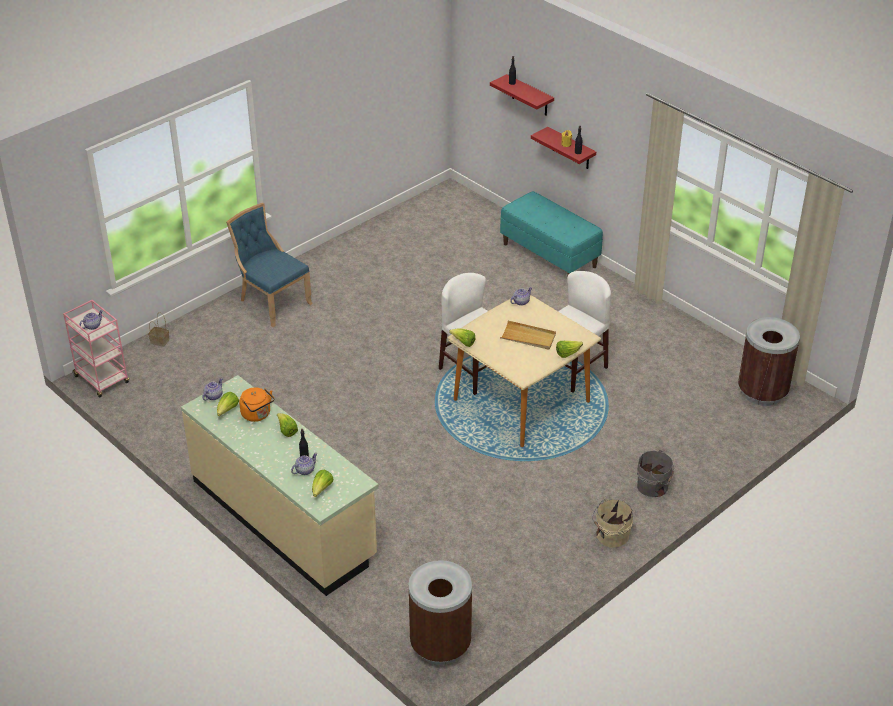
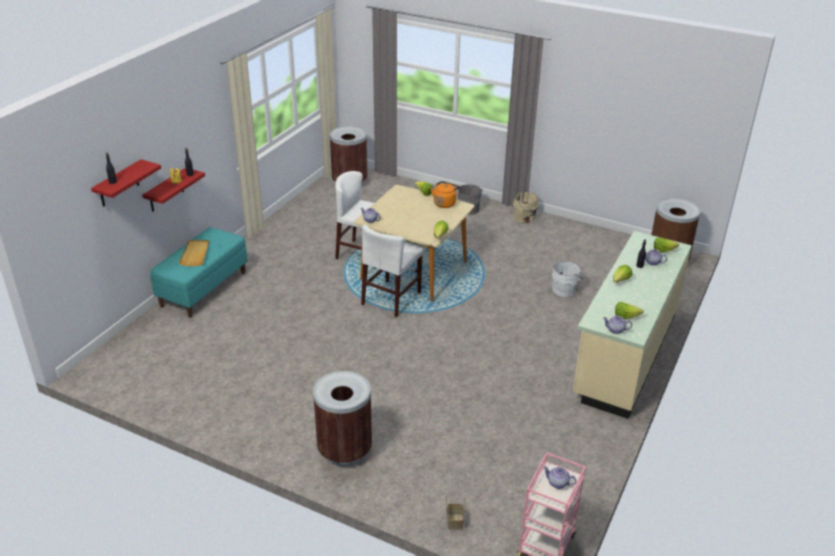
camera: 110 degrees left, 5 degrees down
blue chair [226,203,313,327] -> brown trash can [313,371,372,467]
orange kettle [239,387,274,422] -> orange kettle moved to [431,181,460,208]
beige tray [500,321,556,350] -> beige tray moved to [179,240,209,266]
none -> white bucket [552,261,583,297]

